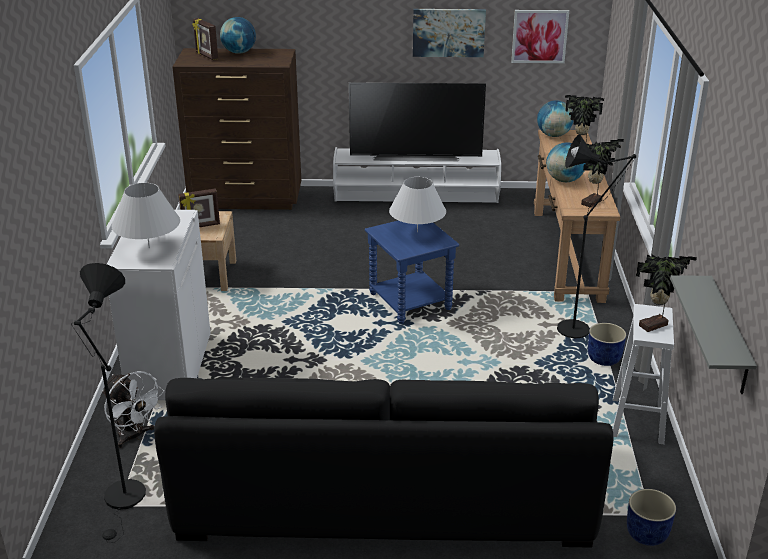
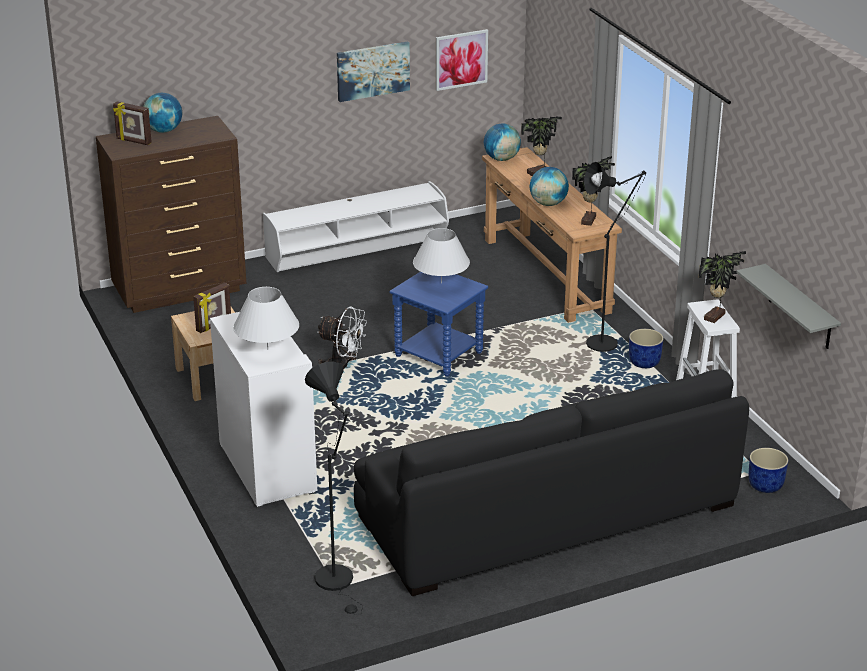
camera: 25 degrees left, 0 degrees up
white fan [102,371,164,448] -> white fan moved to [317,307,367,369]
television [349,82,486,162] -> none

